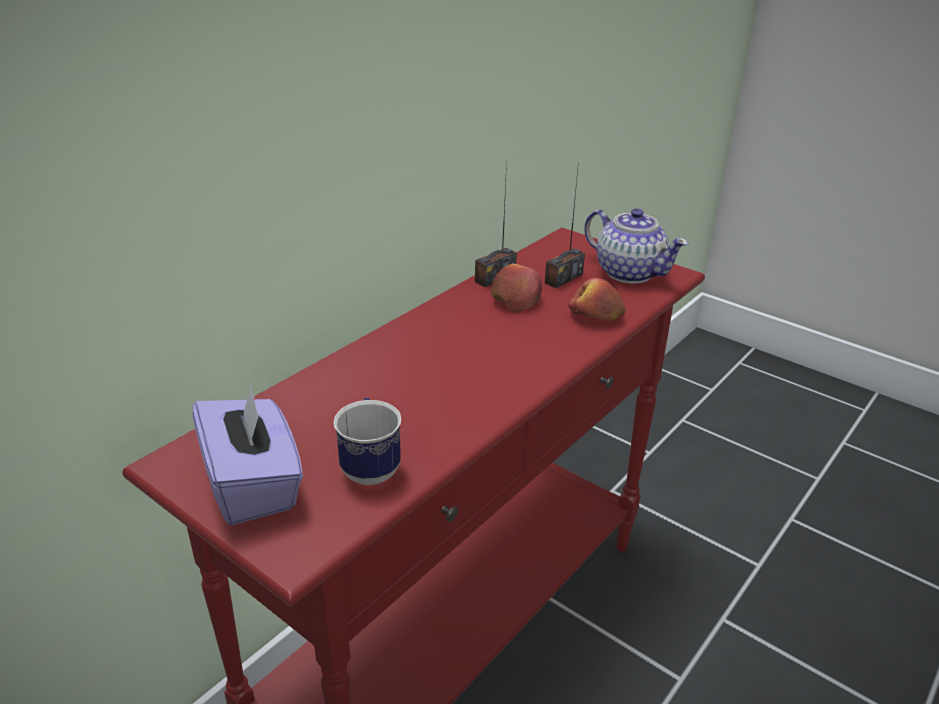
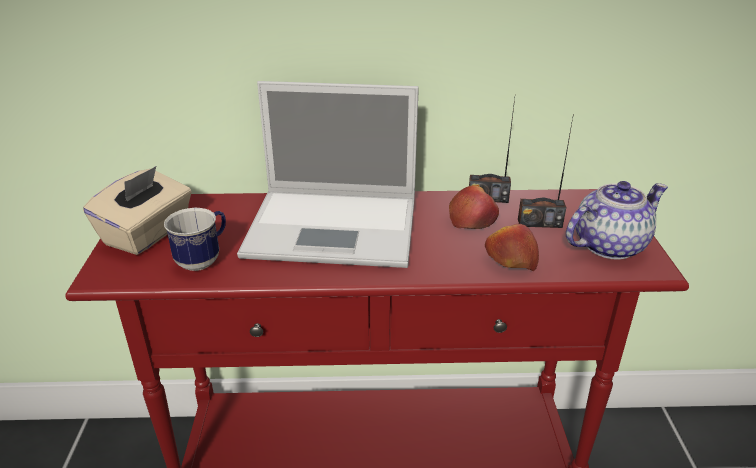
camera: 50 degrees right, 0 degrees up
purple tissue box [193,384,303,525] -> beige tissue box [83,166,192,255]
teapot [584,208,689,284] -> teapot turned 120 degrees counterclockwise [566,181,668,260]
none -> laptop [237,81,419,268]

